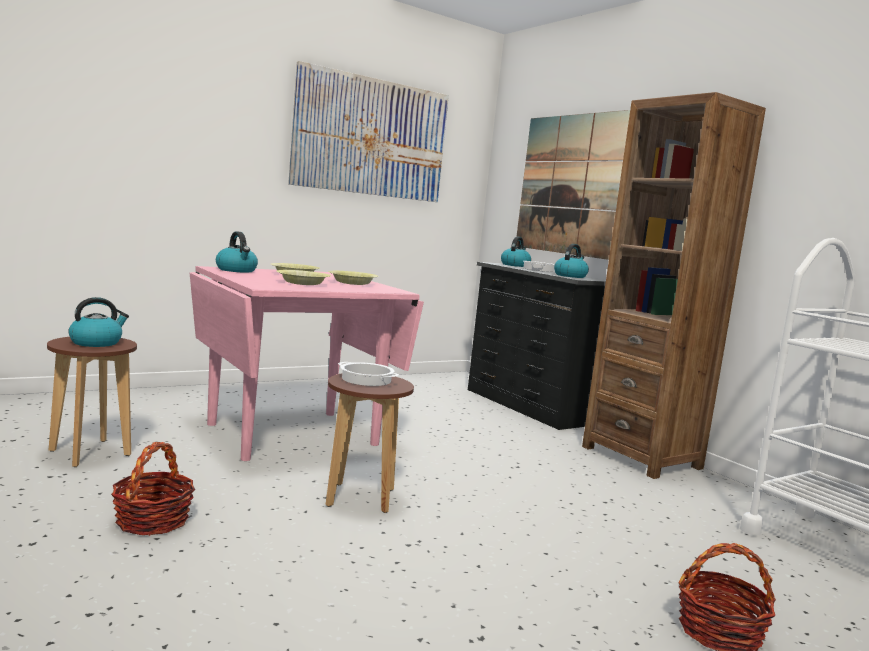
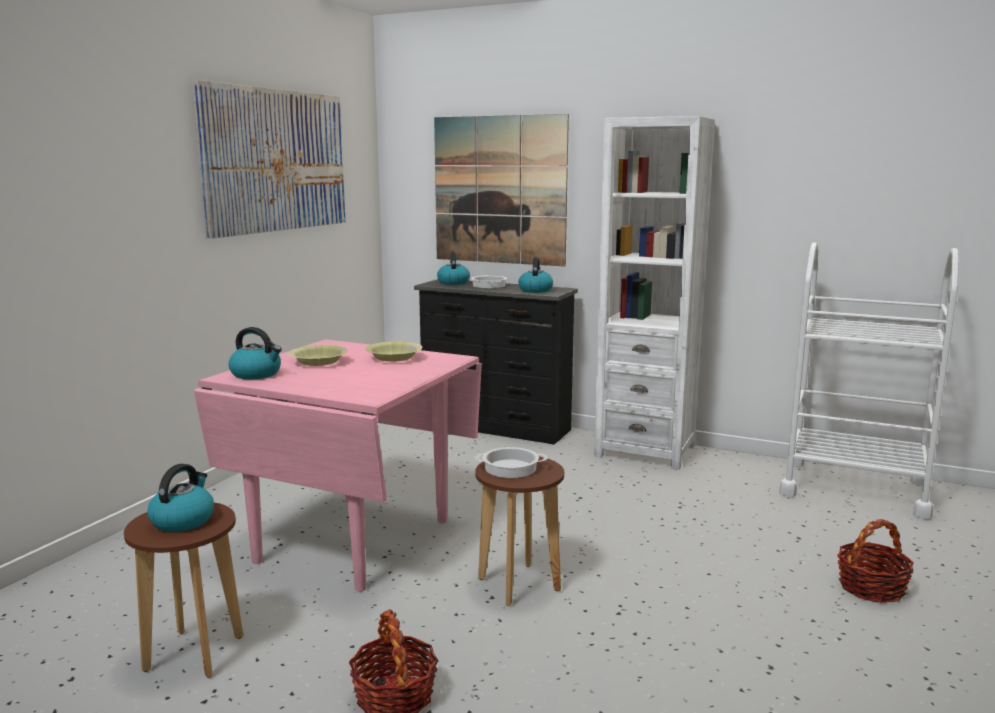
camera: 30 degrees left, 5 degrees up
yellow bowl [276,270,331,285] -> none
brown bookcase [582,92,766,479] -> white bookcase [594,116,715,470]

